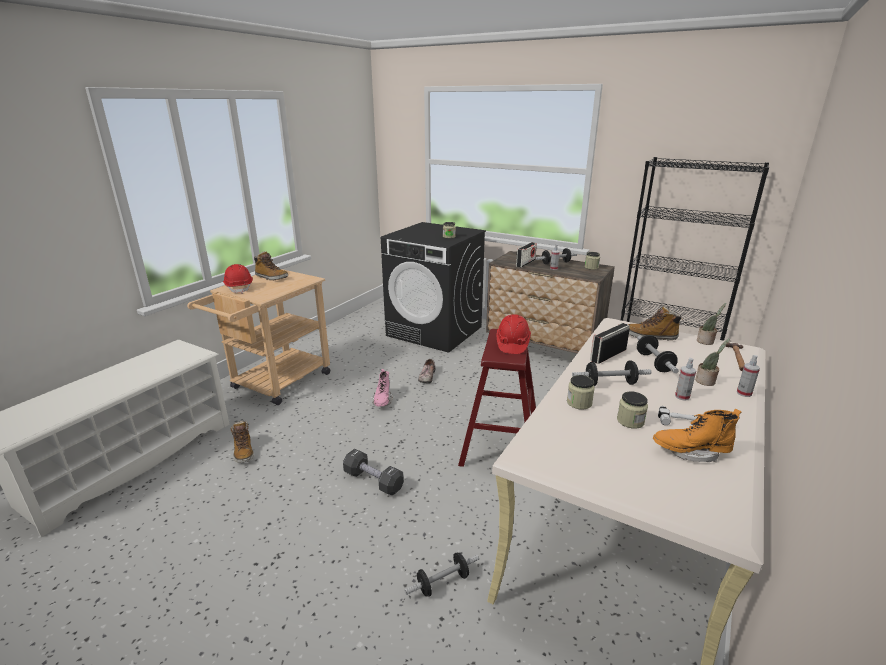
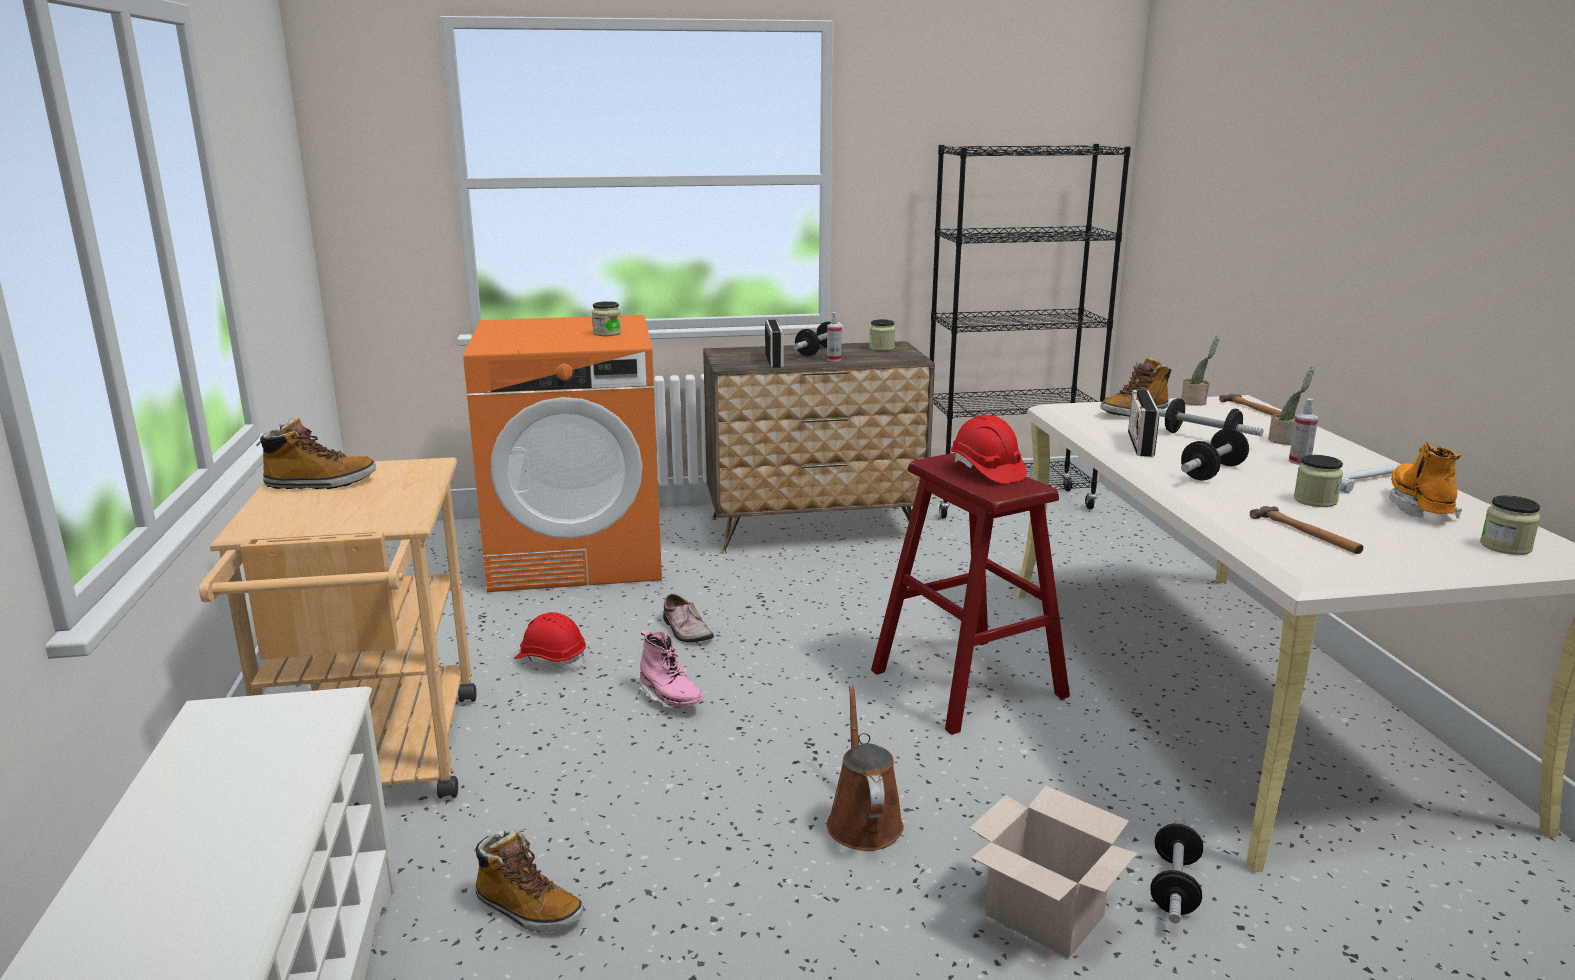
camera: 40 degrees left, 5 degrees down
red hard hat [223,264,253,294] -> red hard hat moved to [514,612,586,671]
black dumbbell [343,449,404,495] -> brown watering can [827,685,904,851]
black washing machine [381,222,486,353] -> orange washing machine [463,315,662,592]
jar [567,375,595,410] -> jar moved to [1480,495,1541,555]
orange boot [653,409,742,462] -> orange boot turned 135 degrees clockwise [1389,442,1462,518]
spray bottle [737,355,760,397] -> none
none -> cardboard box [969,786,1137,959]
none -> hammer [1250,506,1363,554]

